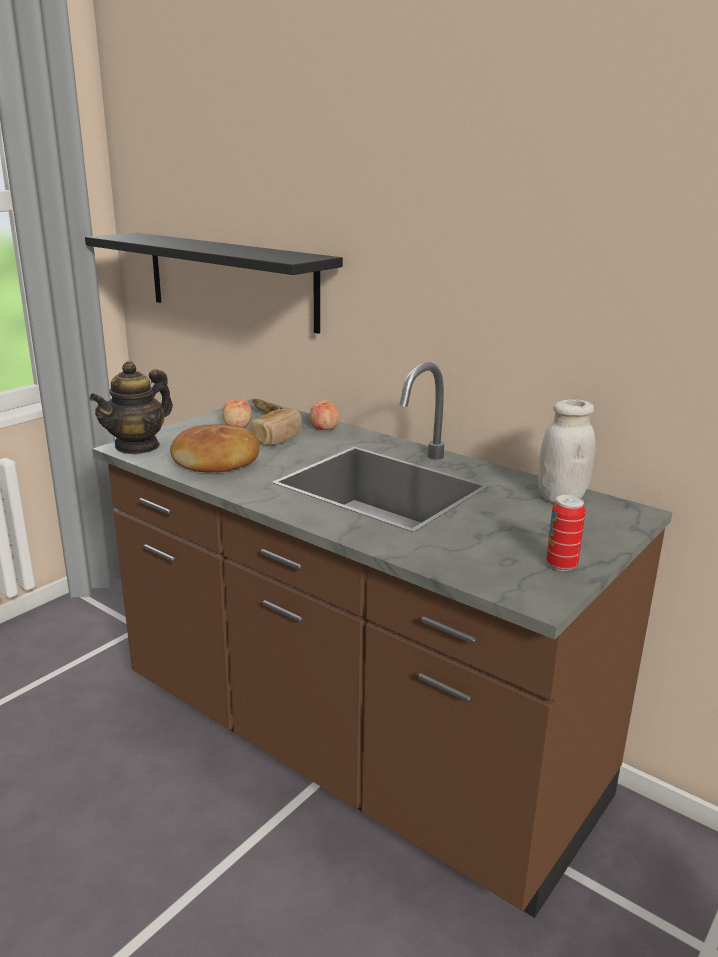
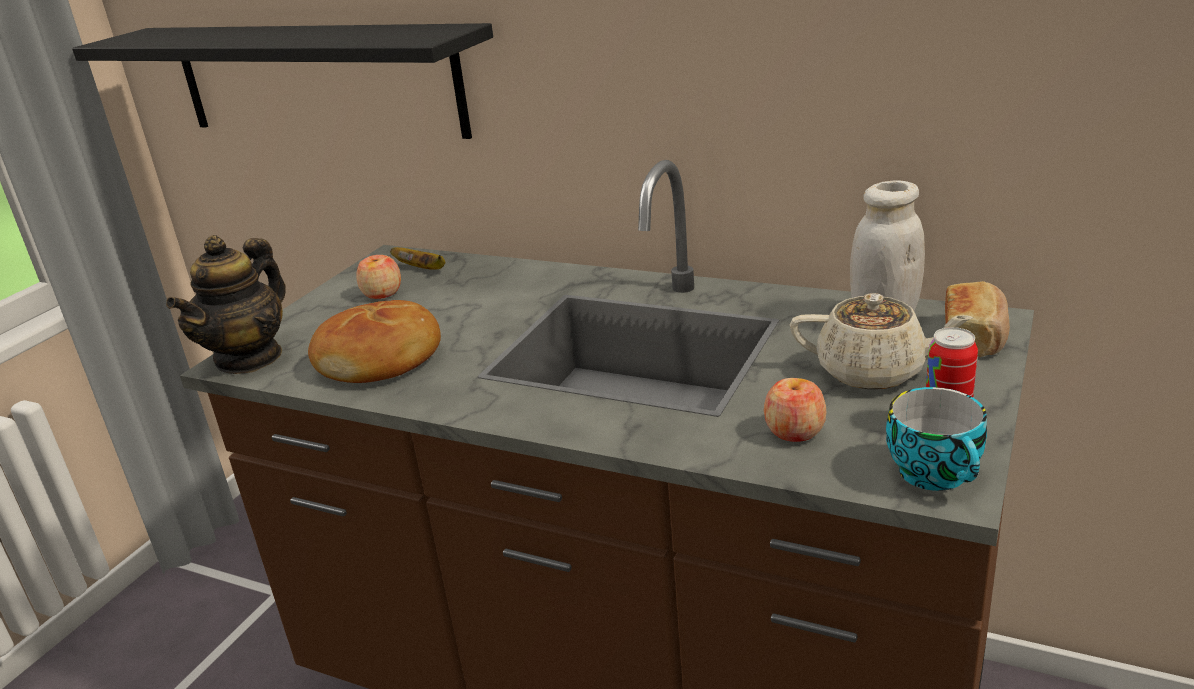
camera: 10 degrees left, 5 degrees up
bread [251,409,302,445] -> bread moved to [945,281,1010,357]
apple [310,400,339,430] -> apple moved to [764,378,826,442]
none -> beige teapot [790,293,973,389]
none -> cup [886,387,987,491]

